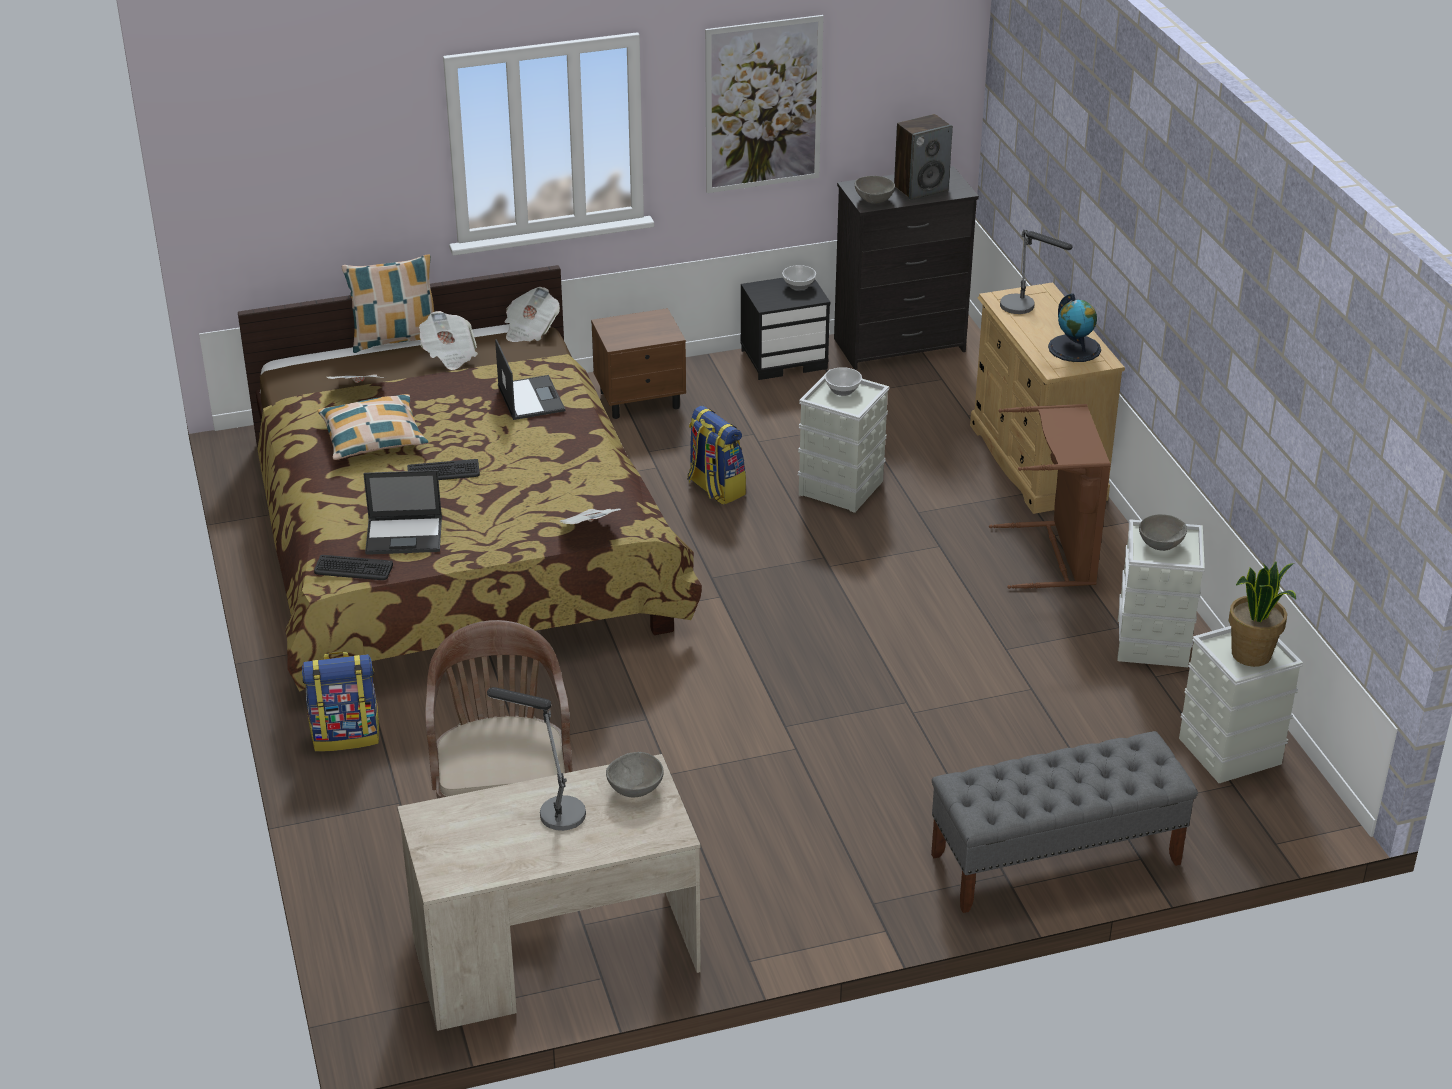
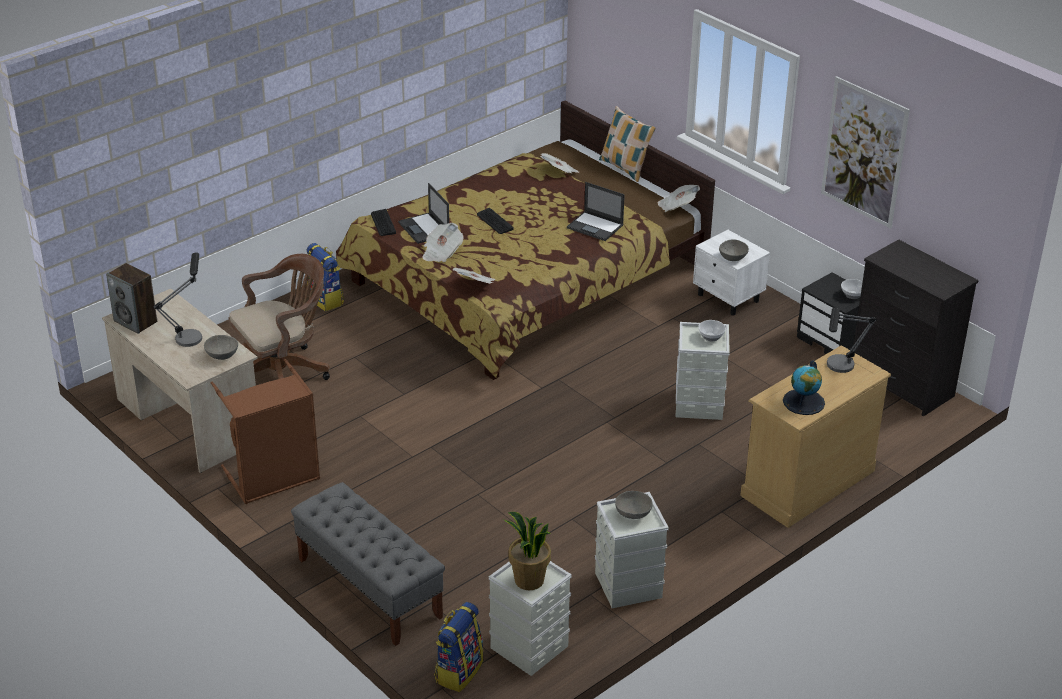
camera: 65 degrees right, 0 degrees up
pillow [318,394,428,460] -> none
newspaper [419,311,478,370] -> newspaper moved to [422,223,464,262]
laptop [495,339,565,420] -> laptop turned 75 degrees clockwise [567,182,625,241]
brown nightstand [591,308,686,419] -> white nightstand [693,230,770,316]
backpack [687,406,746,505] -> backpack moved to [434,602,484,692]
grey bowl [855,176,895,204] -> grey bowl moved to [719,239,749,261]
speaker [894,114,953,200] -> speaker moved to [106,263,157,334]
brown laundry basket [989,404,1111,589] -> brown laundry basket moved to [211,359,320,504]

